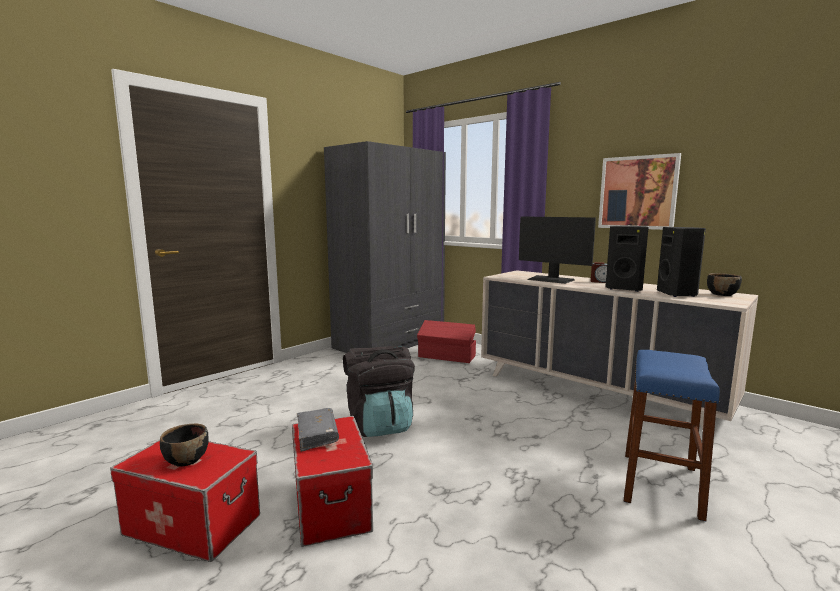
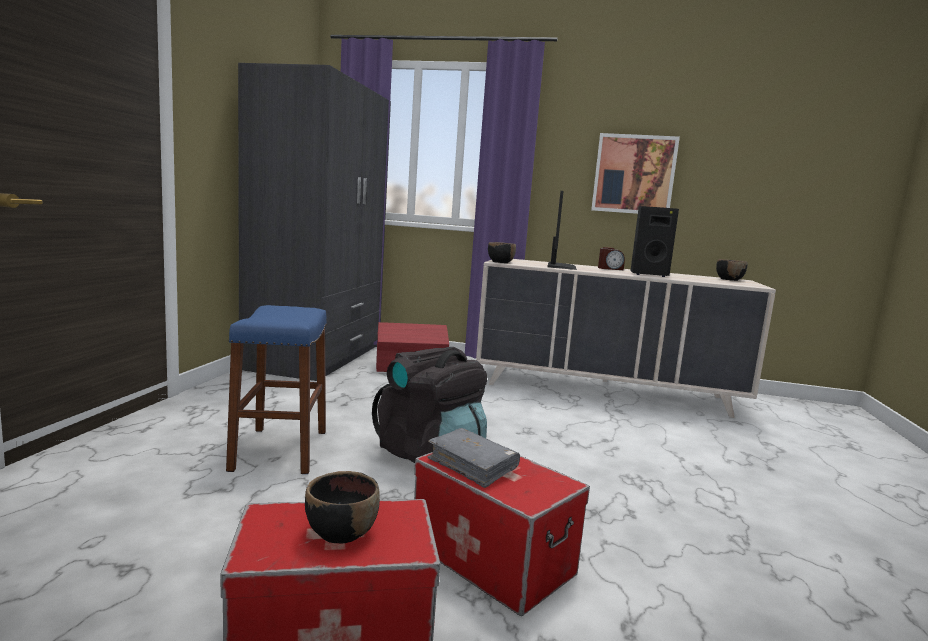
camera: 30 degrees left, 0 degrees up
monitor [519,216,596,284] -> monitor turned 90 degrees counterclockwise [548,191,577,270]
blue stool [624,350,720,522] -> blue stool moved to [226,305,327,474]
black speaker [657,227,706,297] -> none
none -> black bowl [488,242,516,263]

